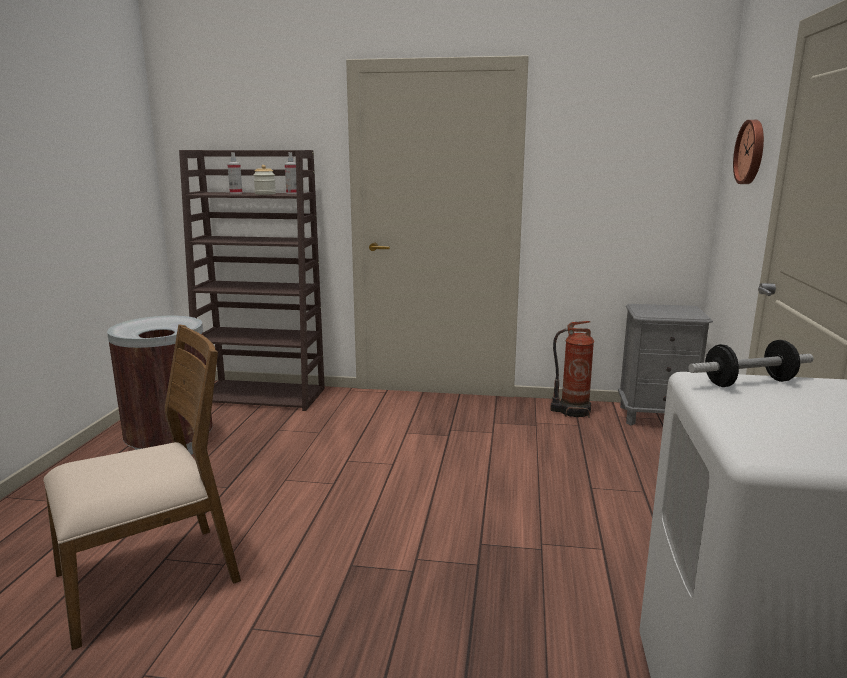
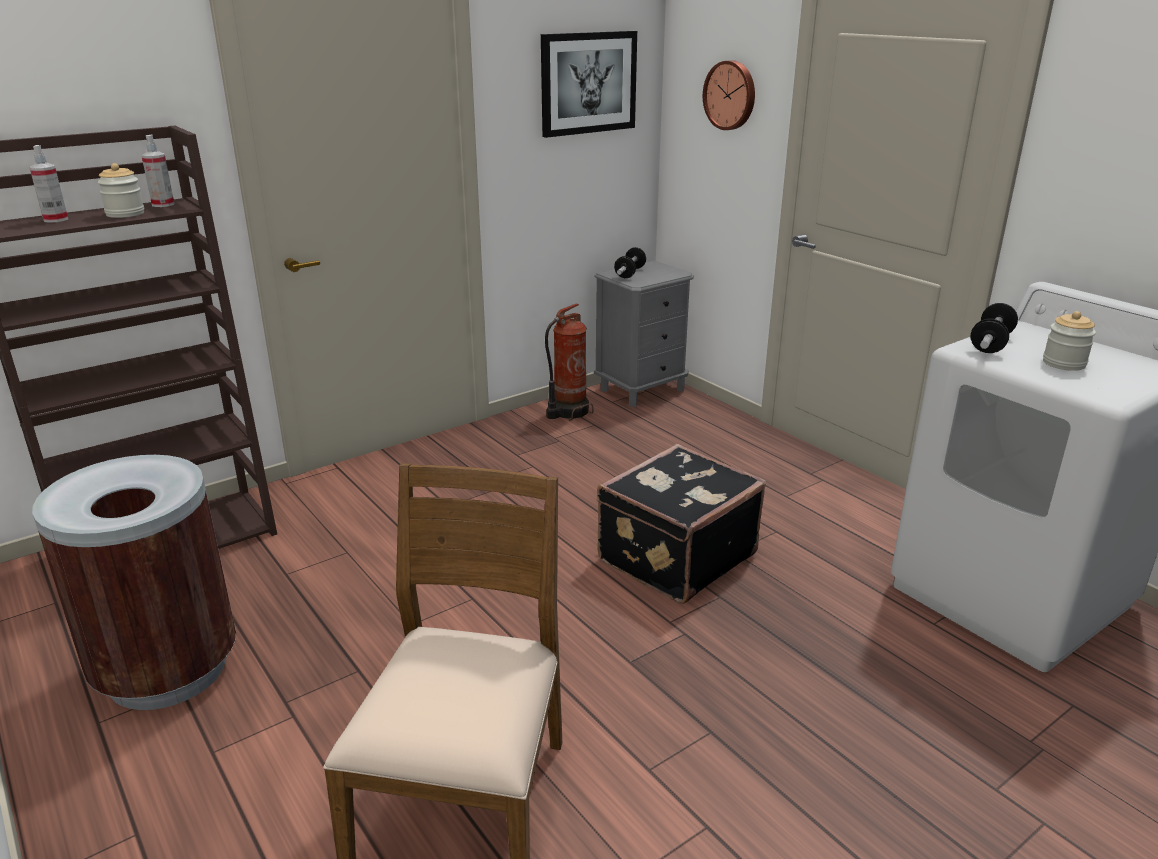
camera: 45 degrees left, 10 degrees up
none -> picture [541,31,637,138]
none -> black suitcase [597,444,766,604]
none -> dumbbell [614,247,646,278]
none -> jar [1043,311,1096,371]

